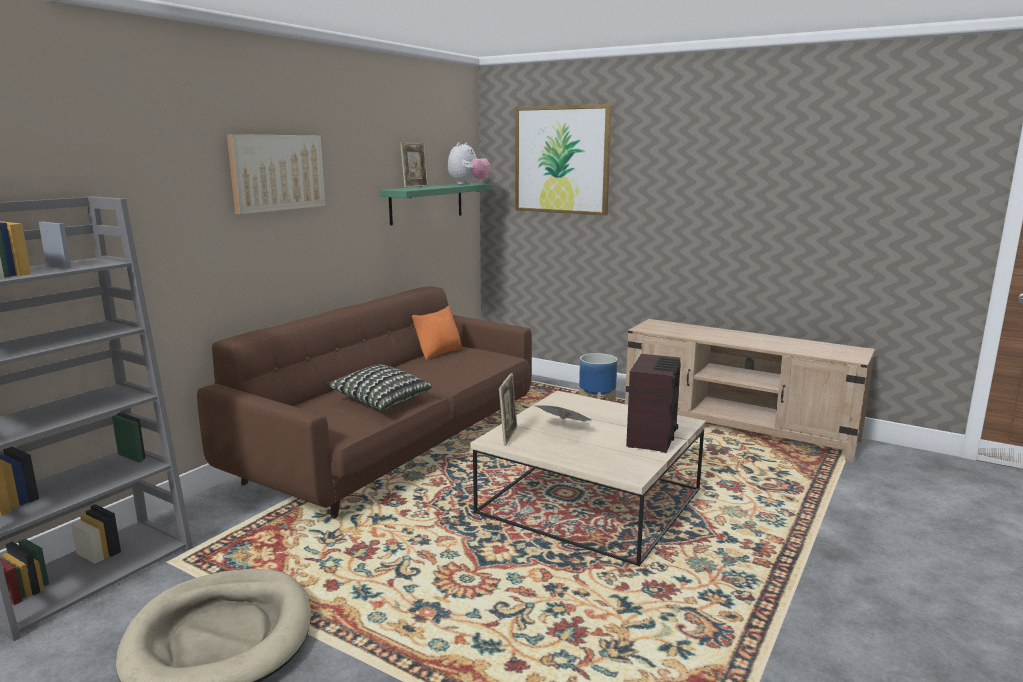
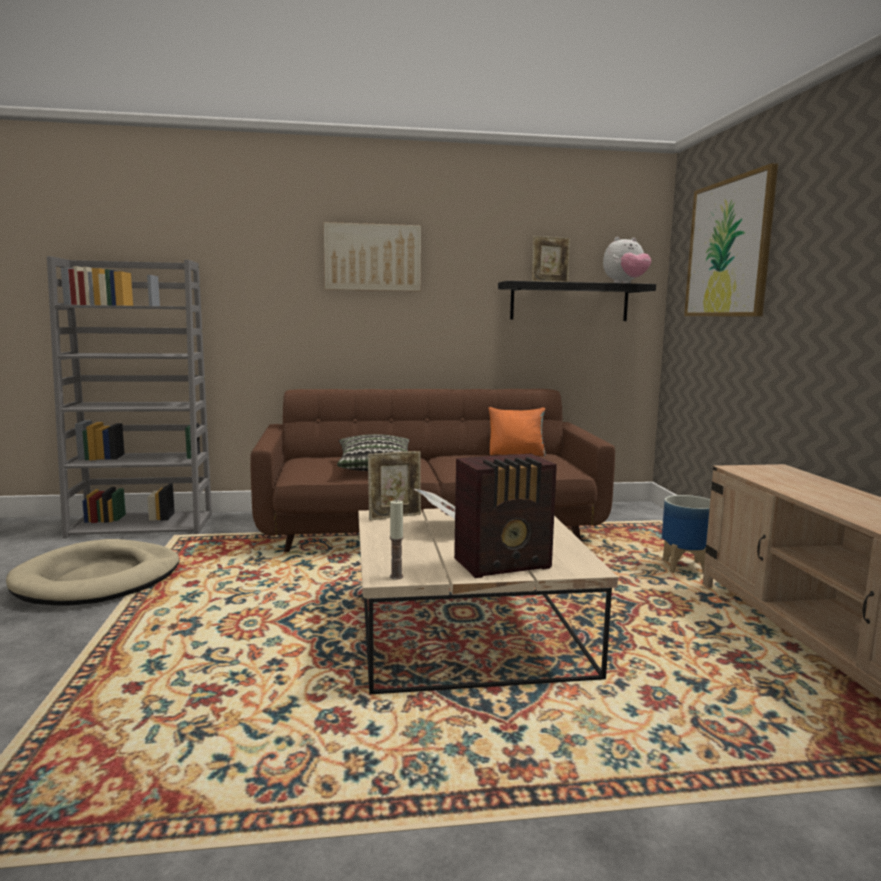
camera: 50 degrees right, 5 degrees down
green shelf [379,183,492,225] -> black shelf [498,281,656,321]
none -> candle [390,499,404,579]

